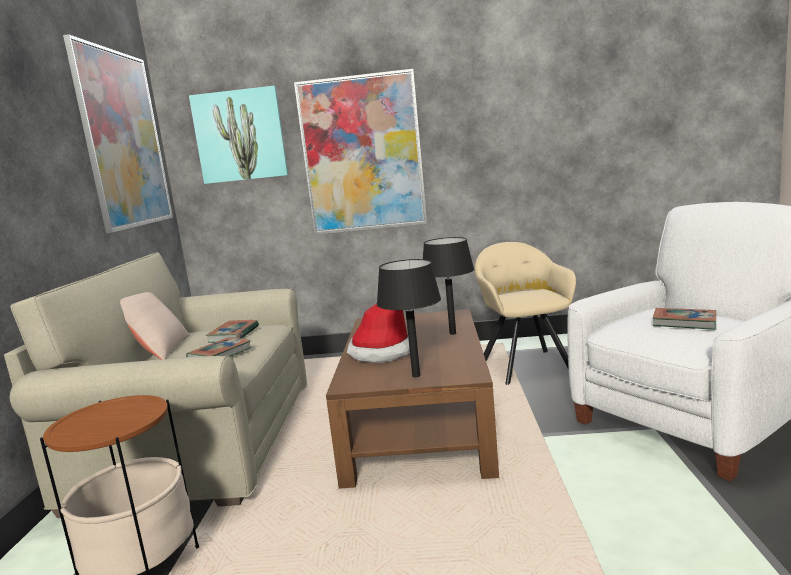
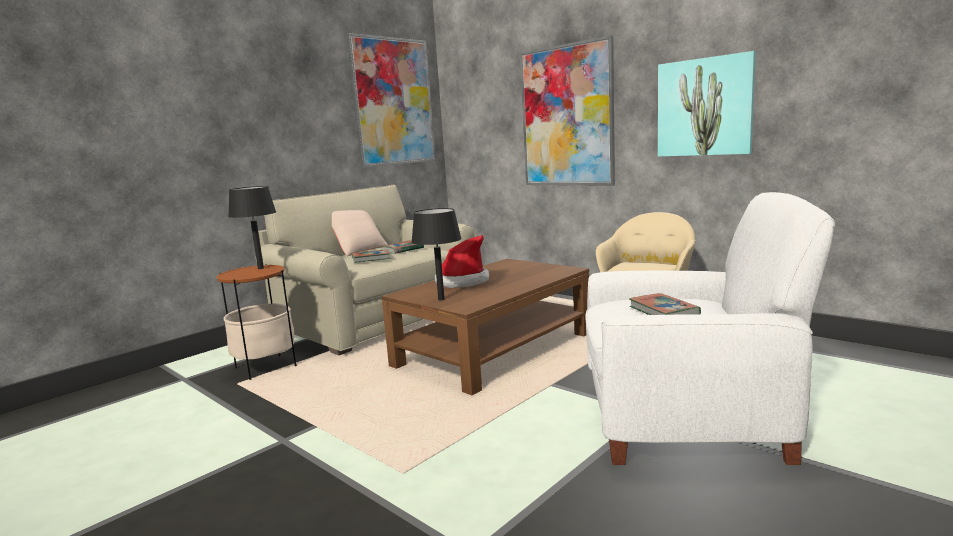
camera: 40 degrees right, 0 degrees up
picture [189,86,288,184] -> picture moved to [658,51,756,157]
black table lamp [423,237,474,335] -> black table lamp moved to [228,186,276,269]

